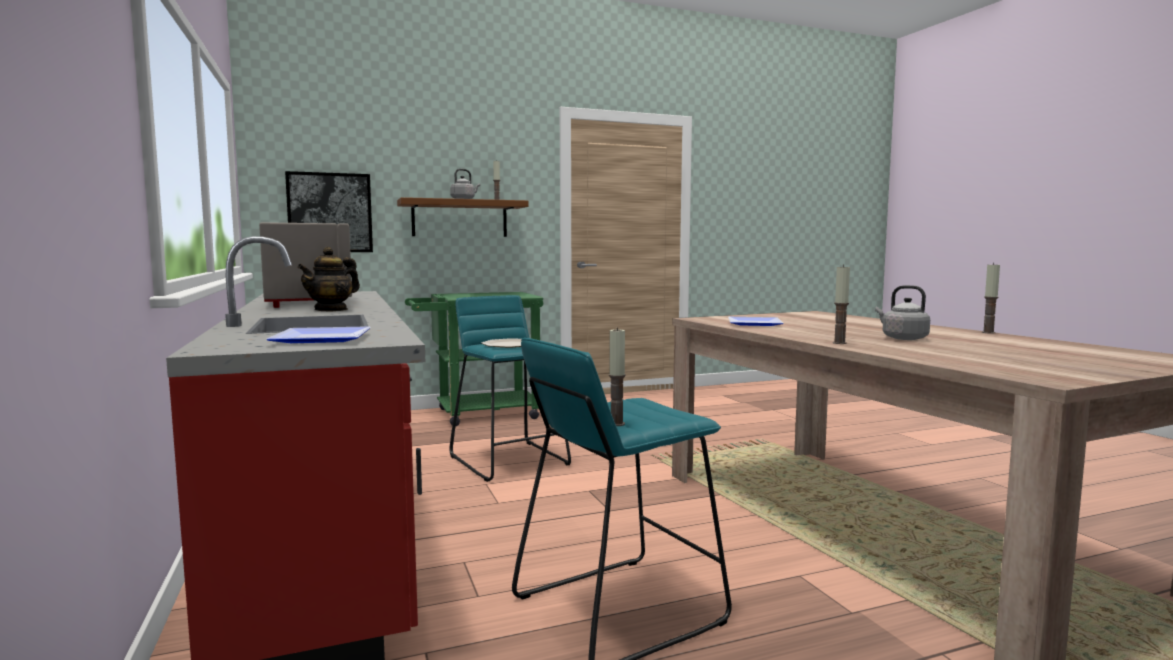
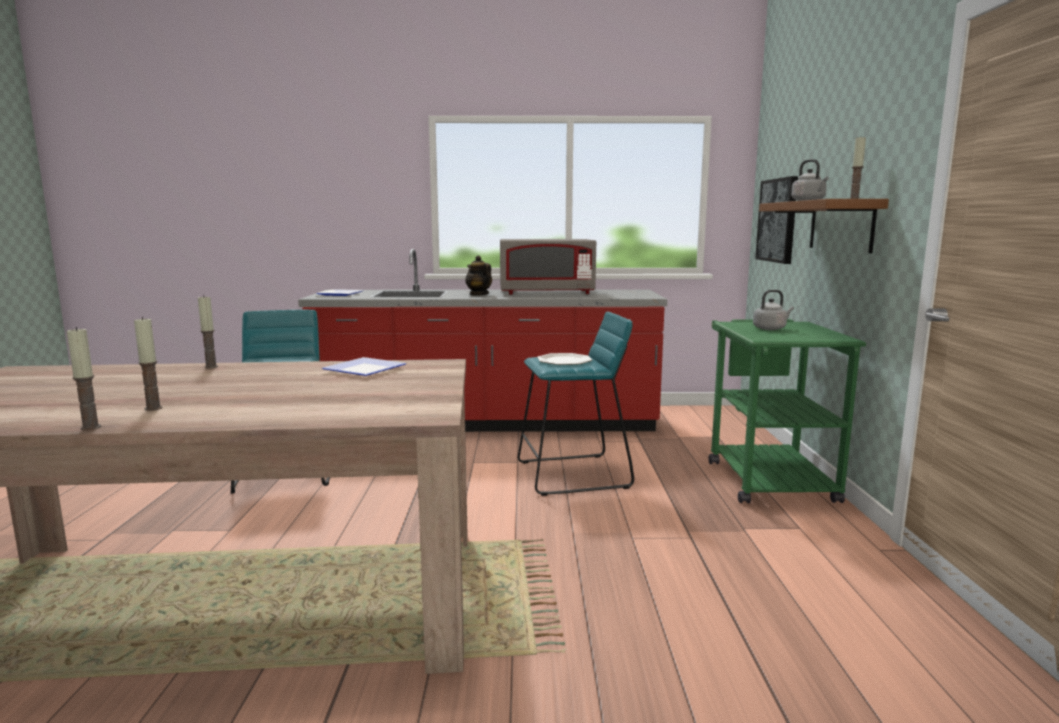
camera: 110 degrees right, 5 degrees up
candle [608,328,626,426] -> candle moved to [134,317,162,411]
grey kettle [875,285,930,340] -> grey kettle moved to [753,290,794,330]

